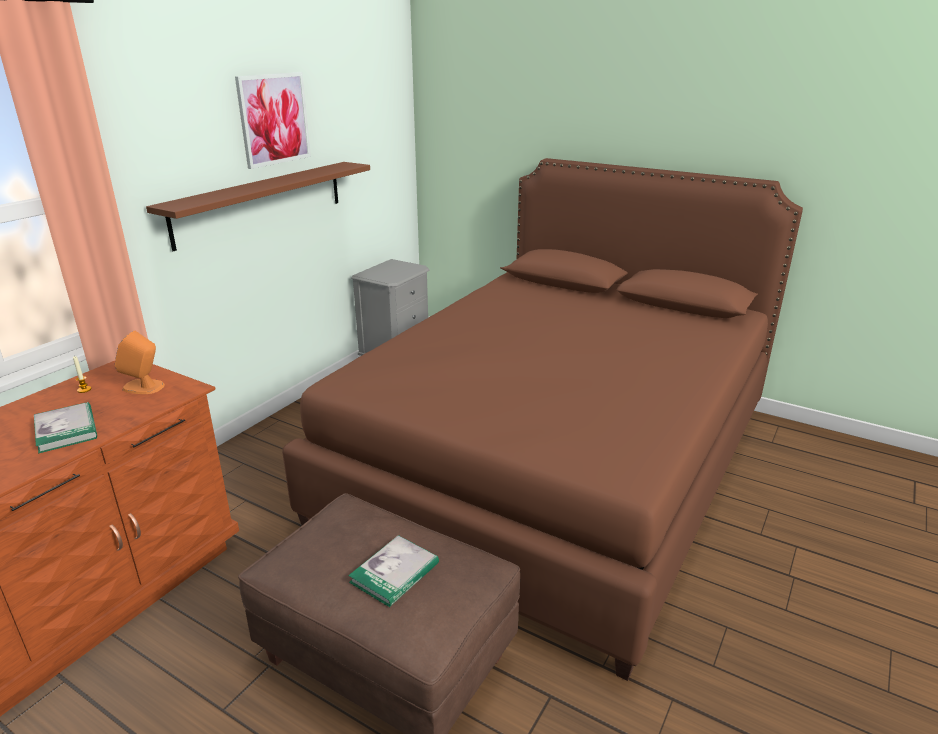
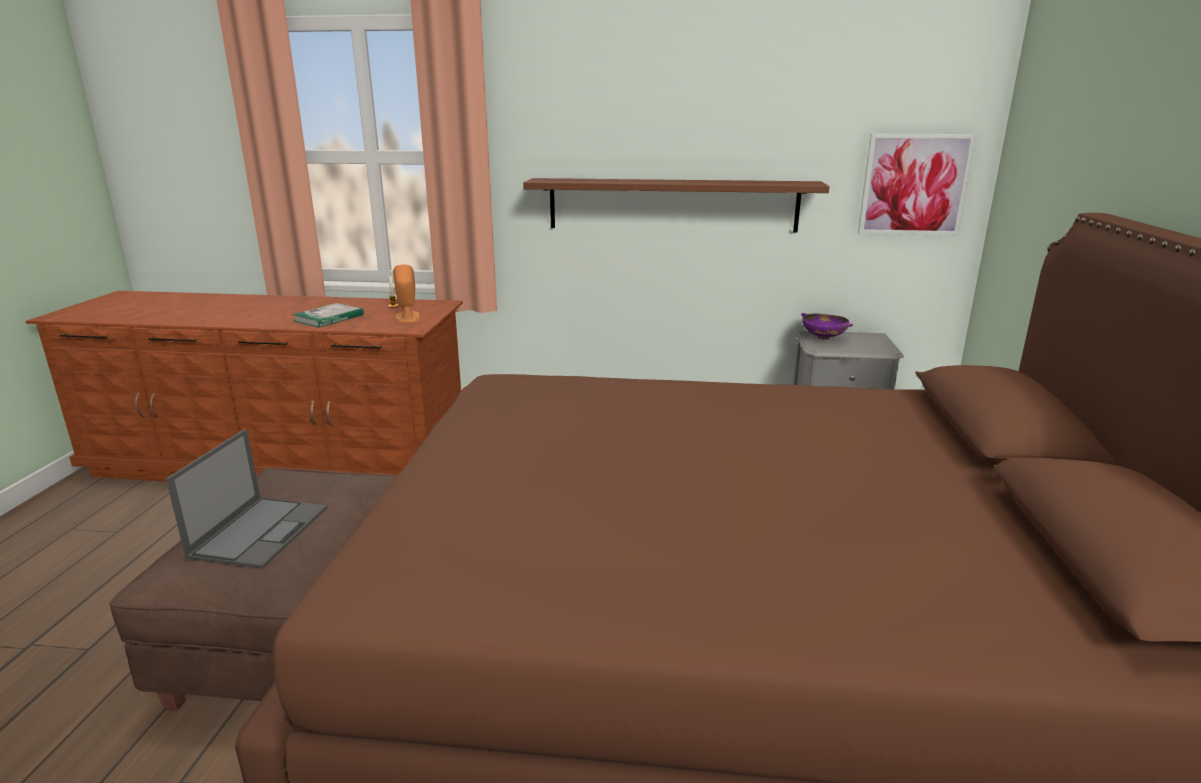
camera: 65 degrees right, 5 degrees down
picture [235,72,311,169] -> picture moved to [858,134,976,236]
book [348,535,439,607] -> laptop [166,429,327,569]
none -> purple bowl [801,313,853,339]

